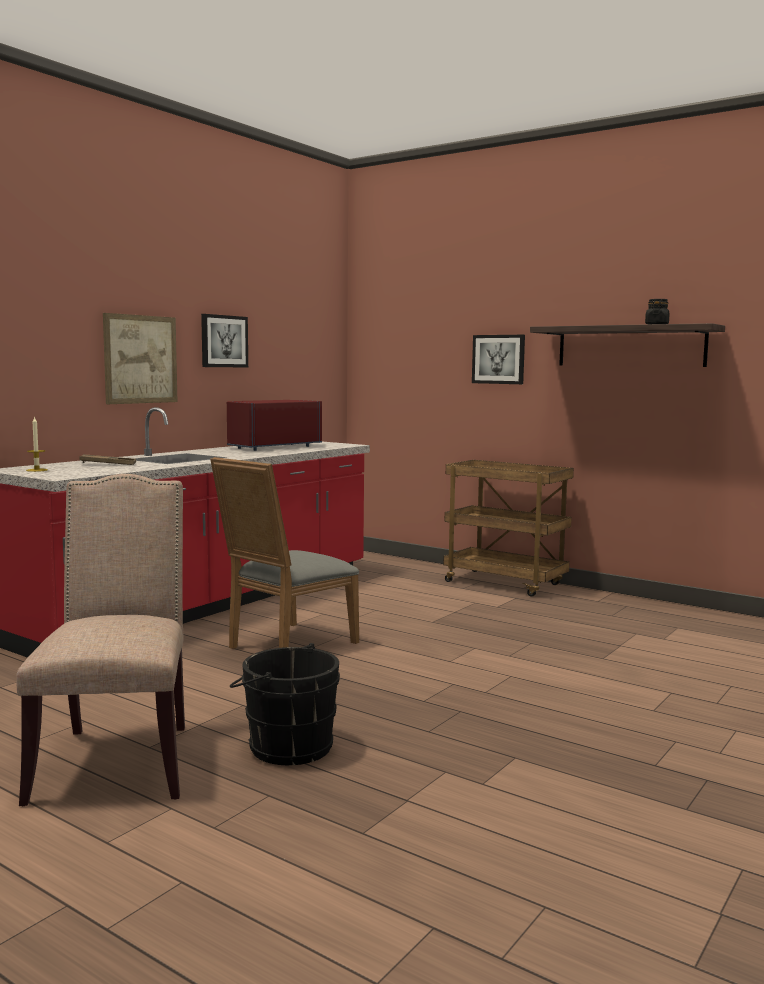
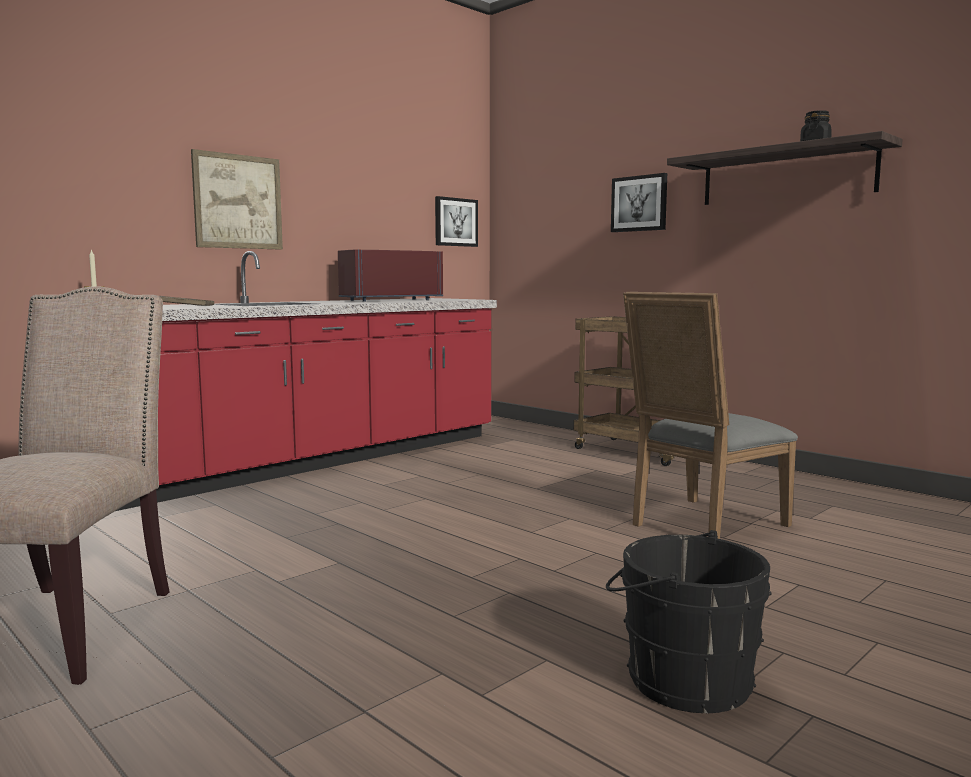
camera: 10 degrees right, 0 degrees up
picture [201,314,248,367] -> picture moved to [435,196,478,247]
grey chair [210,457,359,649] -> grey chair moved to [623,292,798,539]
black bucket [230,643,340,765] -> black bucket moved to [606,530,772,713]

